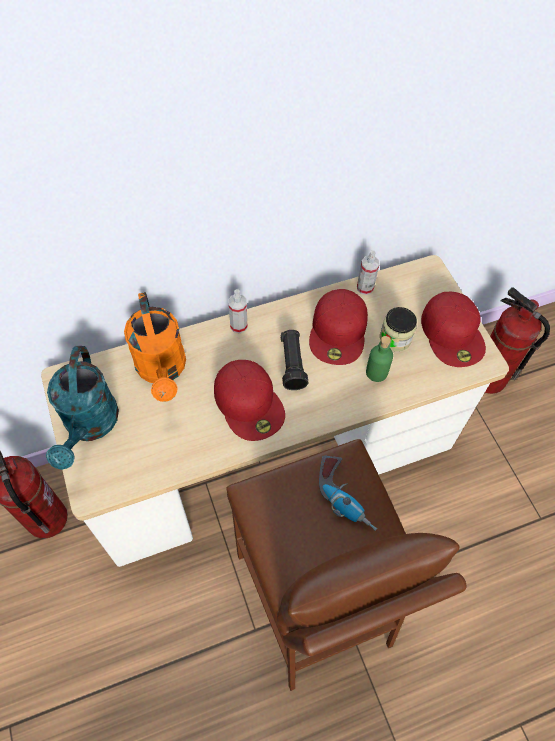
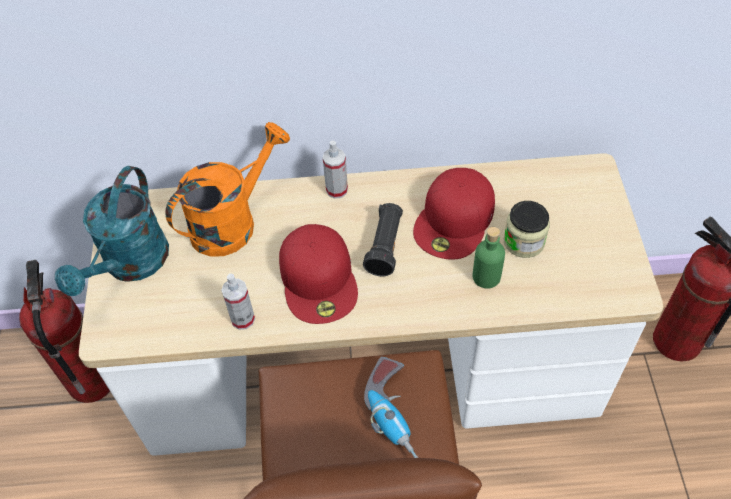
camera: 20 degrees right, 5 degrees down
orange watering can [124,292,186,402] -> orange watering can turned 135 degrees counterclockwise [165,122,290,257]
spray bottle [357,250,380,295] -> spray bottle moved to [221,274,255,330]
red cap [421,292,486,367] -> none

